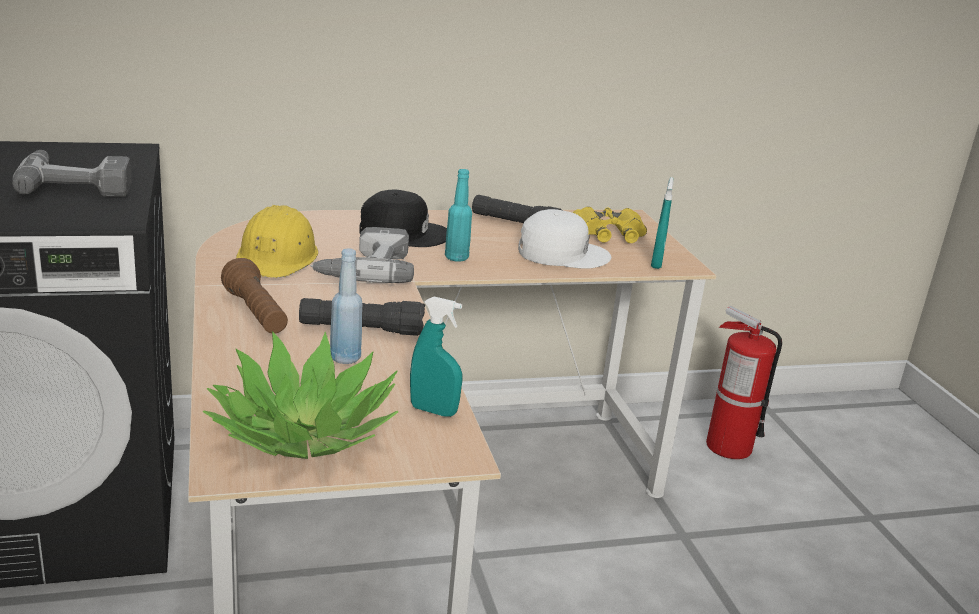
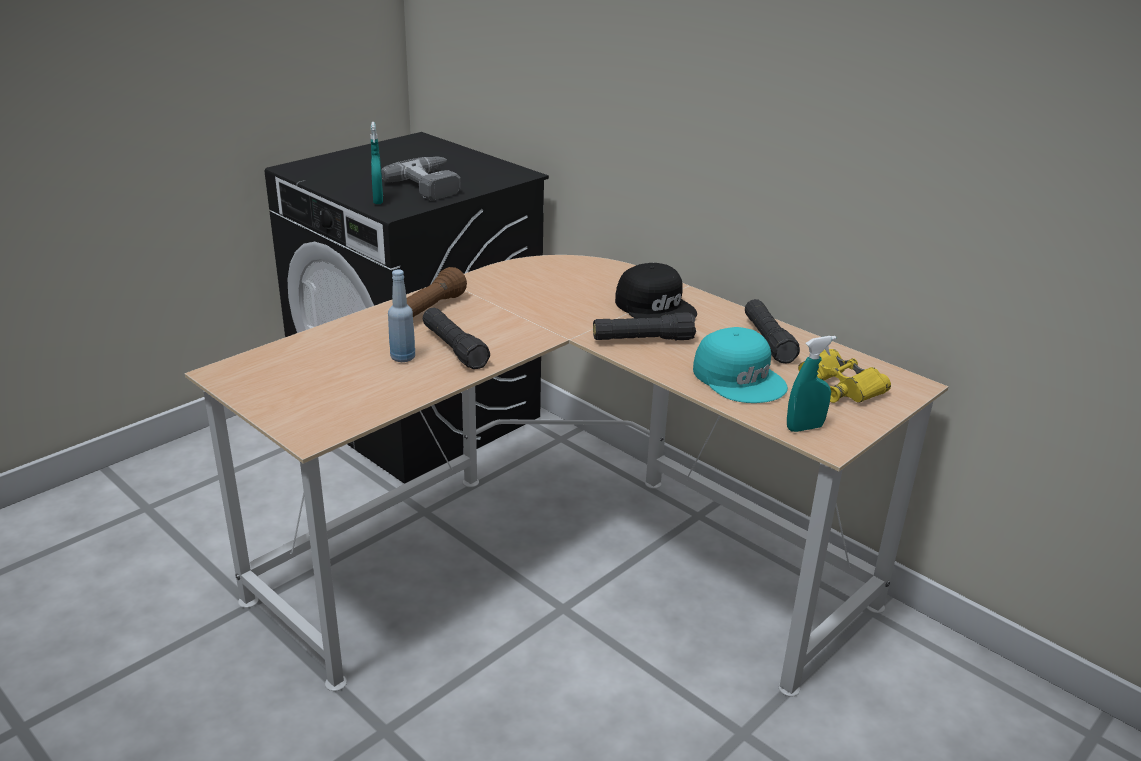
camera: 60 degrees right, 5 degrees up
potted plant [203,331,398,459] -> none
yellow hard hat [236,205,318,278] -> none
power drill [310,227,414,283] -> none
turquoise spray bottle [410,297,462,417] -> turquoise spray bottle moved to [370,122,383,204]
turquoise bottle [445,169,472,262] -> black flashlight [593,312,696,340]
white cap [518,209,611,269] -> turquoise cap [693,327,788,403]
fire extinguisher [706,306,782,459] -> none

